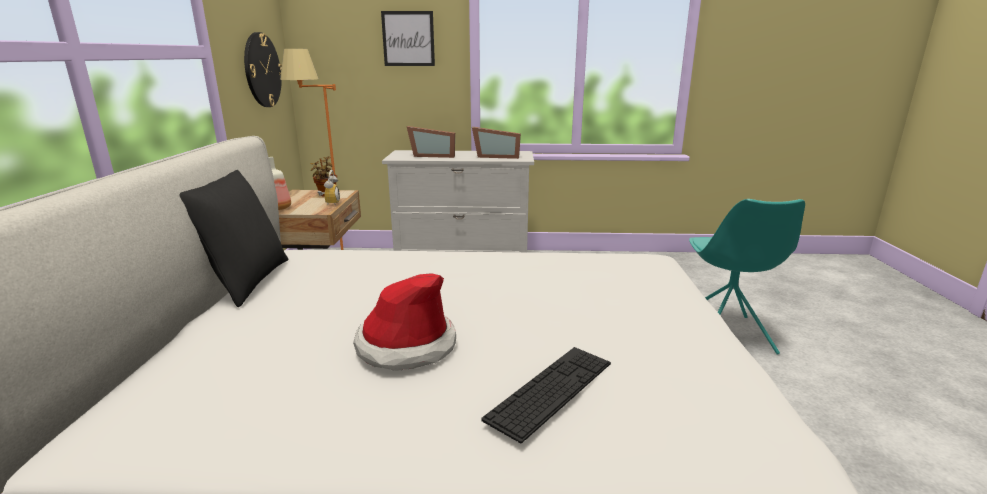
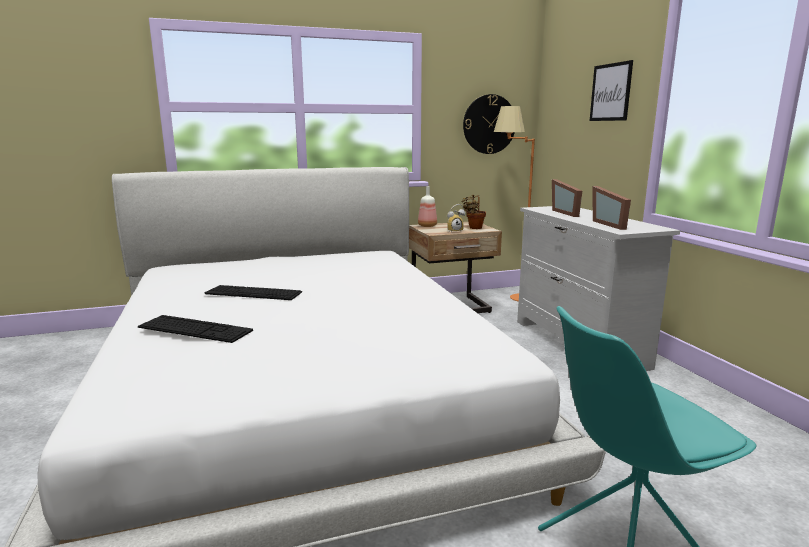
camera: 70 degrees right, 5 degrees down
black pillow [179,170,289,307] -> none
hat [353,273,456,371] -> keyboard [205,285,302,300]

